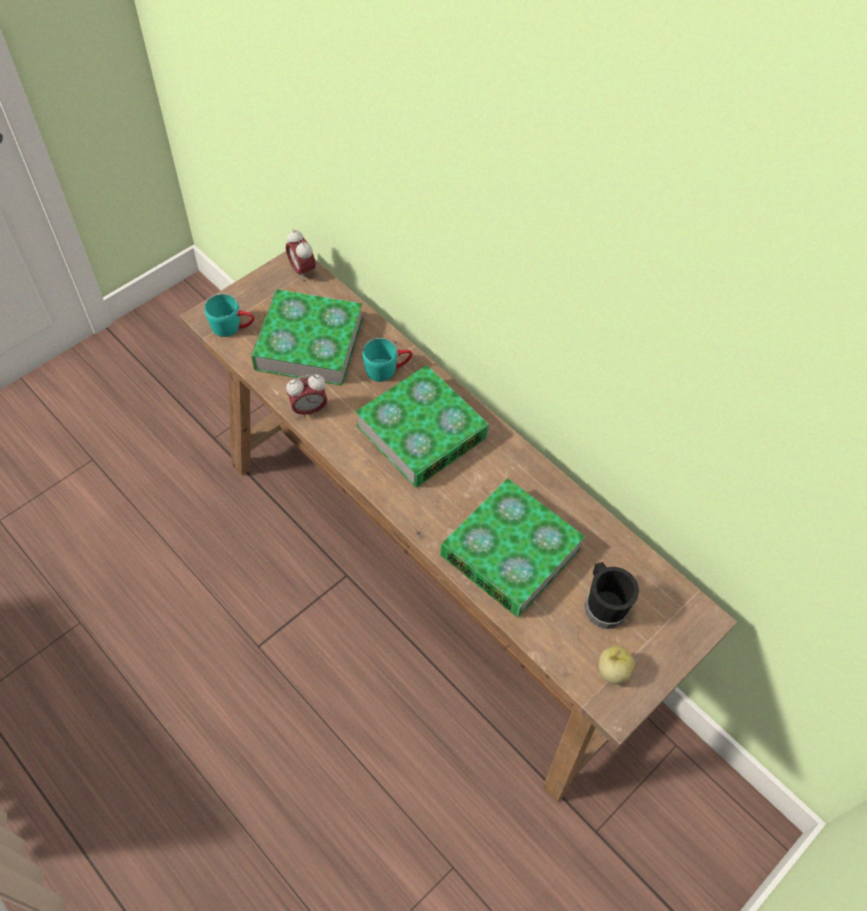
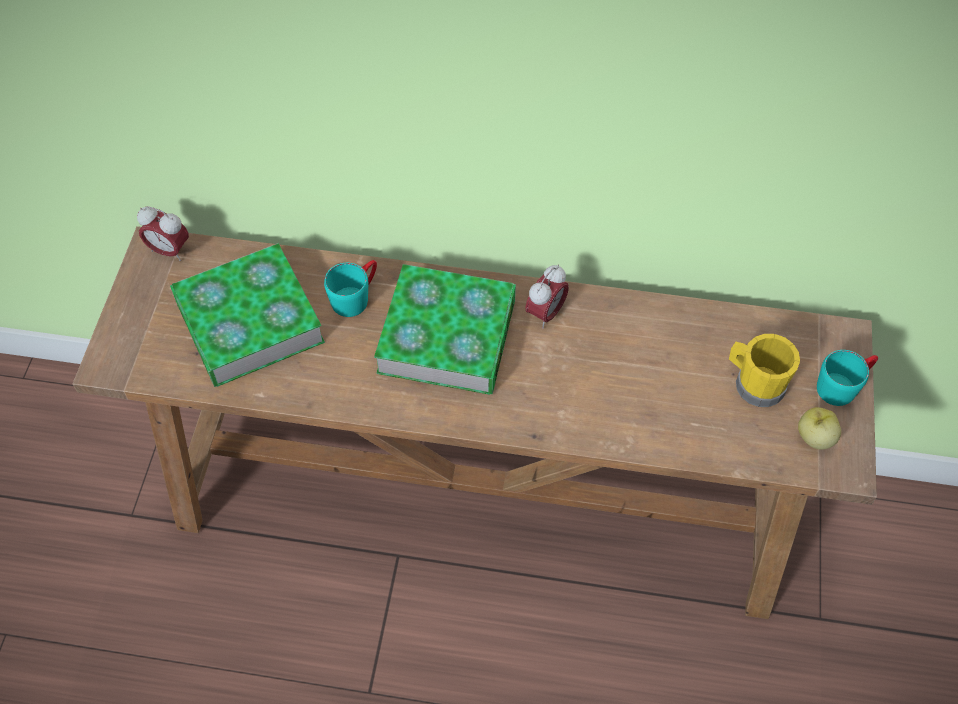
camera: 35 degrees left, 0 degrees up
turquoise mug [204,294,254,337] -> turquoise mug moved to [817,350,878,406]
alarm clock [286,374,328,418] -> alarm clock moved to [525,265,569,329]
book [440,478,585,618] -> none
black mug [584,562,639,629] -> yellow mug [729,334,800,407]

